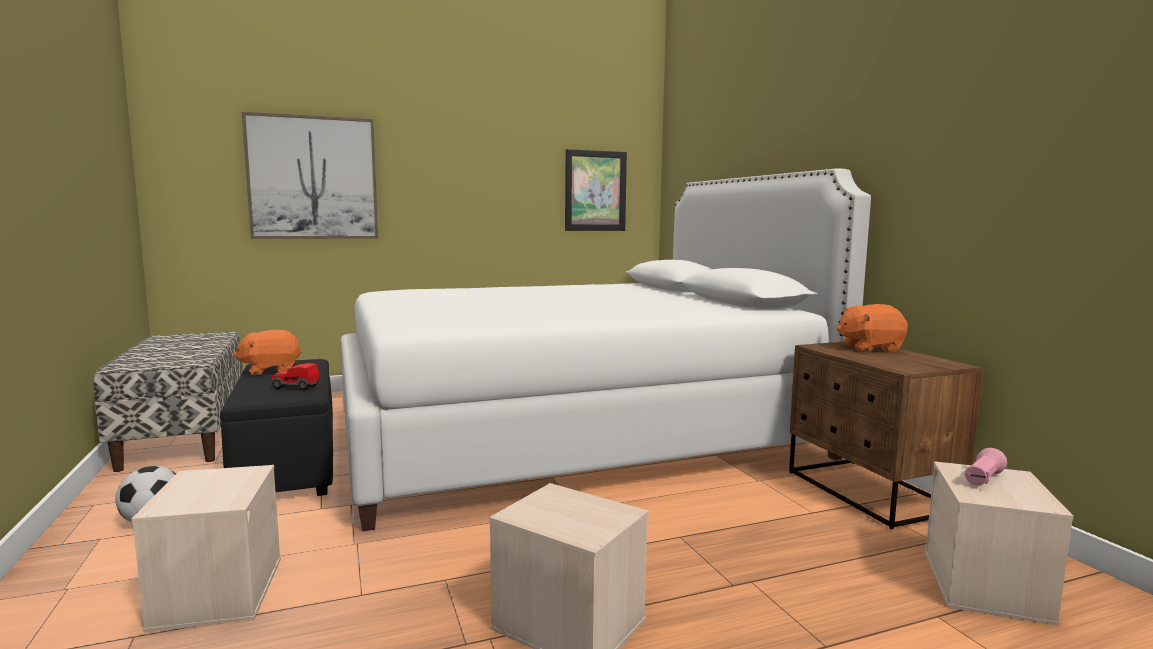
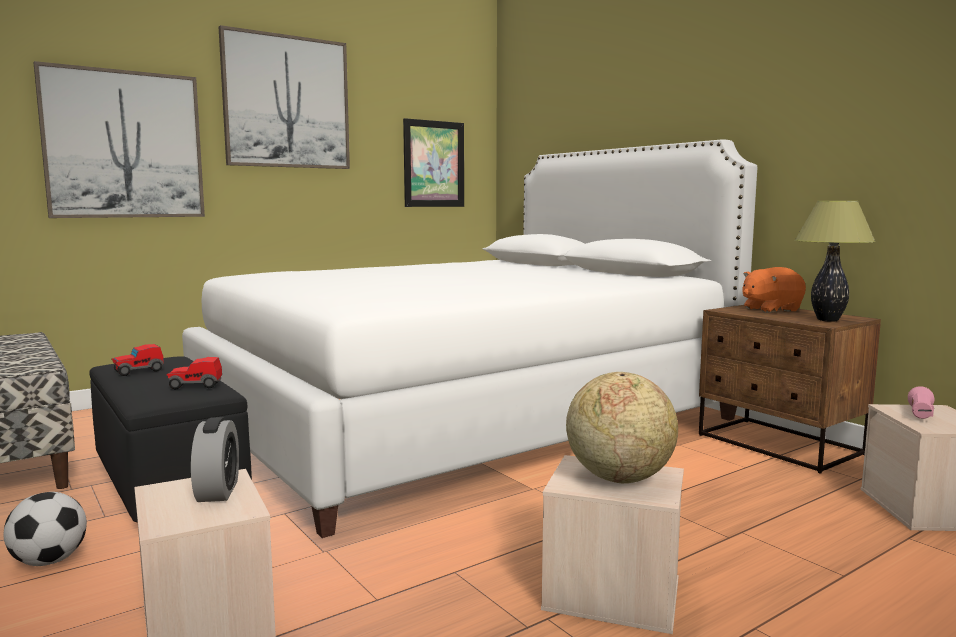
camera: 15 degrees left, 0 degrees up
orange plush toy [233,330,302,375] -> toy car [111,344,164,376]
none -> alarm clock [191,417,239,502]
none -> picture [219,25,350,169]
none -> globe [566,372,678,483]
none -> table lamp [795,201,876,322]

